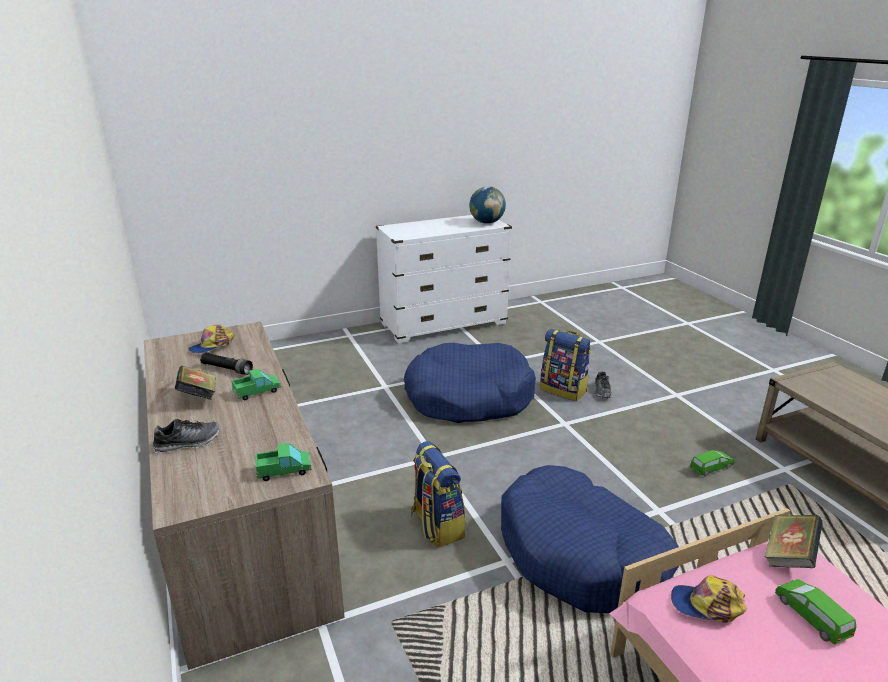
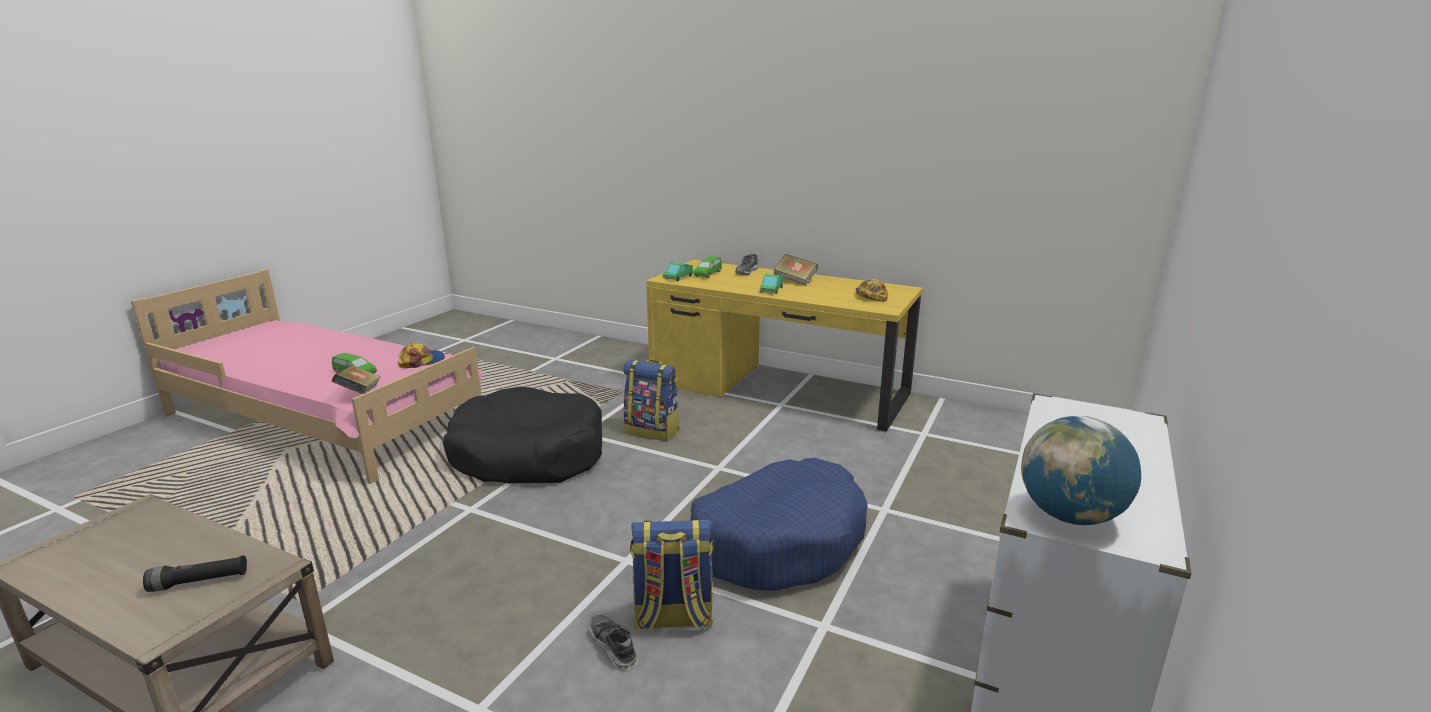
camera: 140 degrees right, 5 degrees down
brown desk [144,322,345,670] -> yellow desk [646,260,923,432]
black flashlight [200,352,253,375] -> black flashlight moved to [143,555,247,592]
blue dog bed [501,465,679,613] -> black dog bed [443,387,602,484]
green toy car [690,450,734,477] -> green toy car moved to [694,256,722,278]

